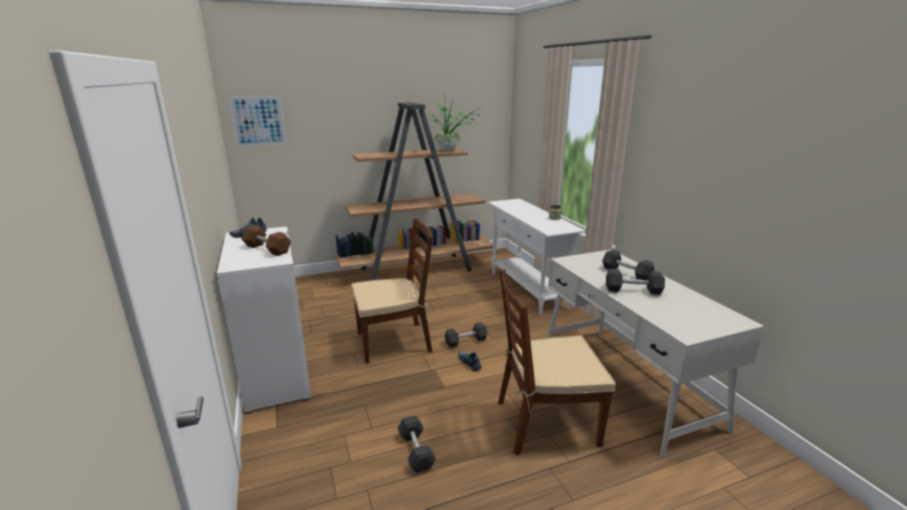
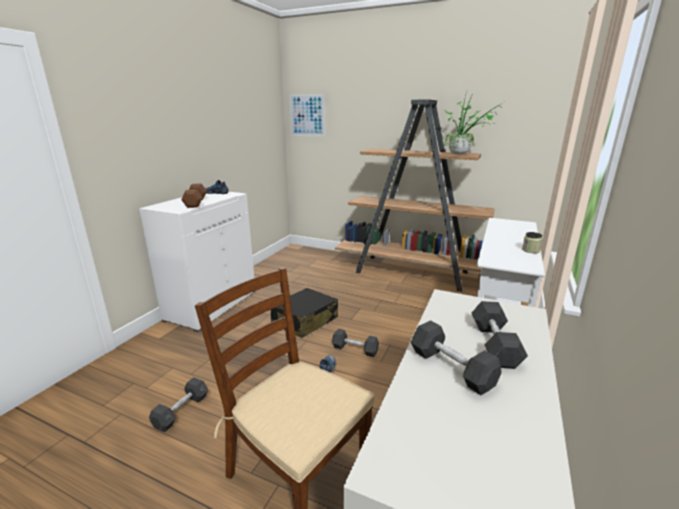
camera: 45 degrees right, 0 degrees up
brown chair [351,219,433,364] -> black suitcase [271,288,338,338]

